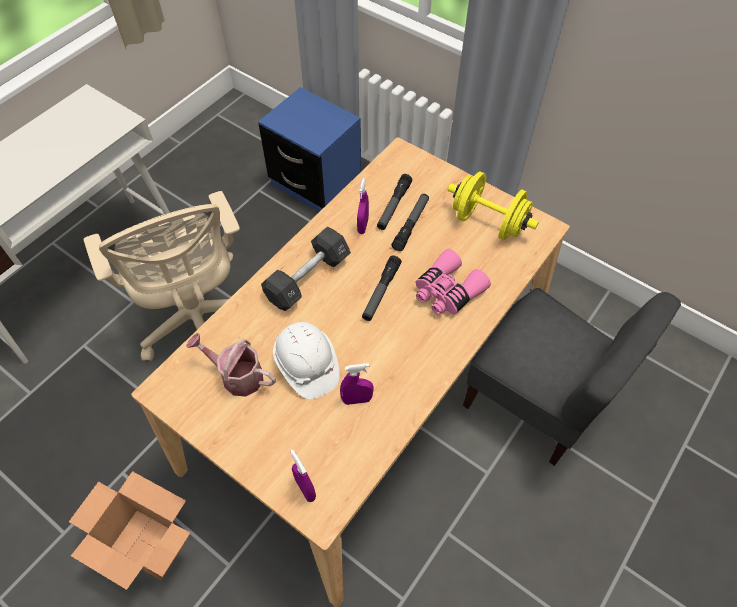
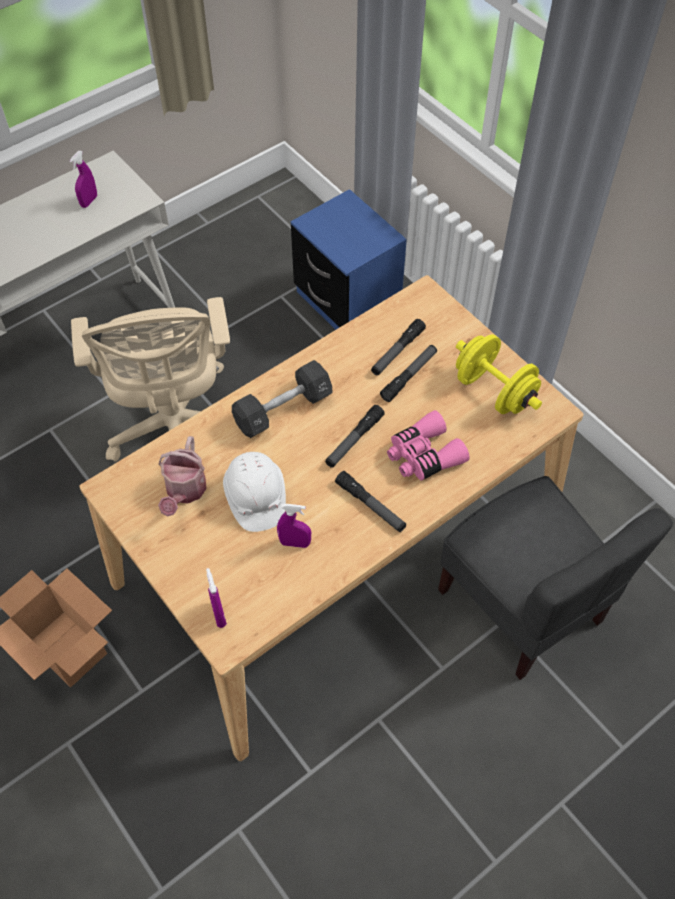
camera: 15 degrees right, 0 degrees up
watering can [186,333,276,397] -> watering can turned 120 degrees counterclockwise [158,436,207,517]
purple spray bottle [357,178,369,234] -> purple spray bottle moved to [69,151,97,208]
none -> flashlight [335,471,406,532]

